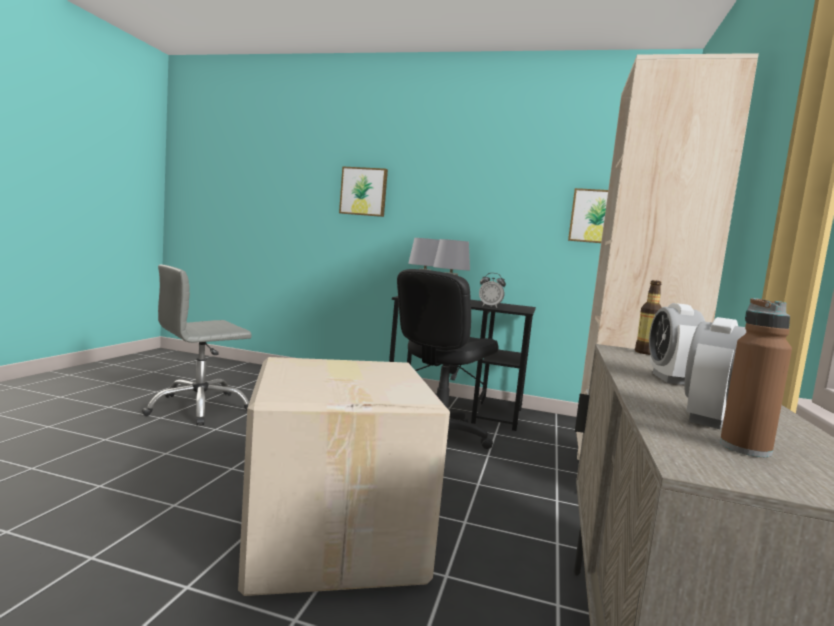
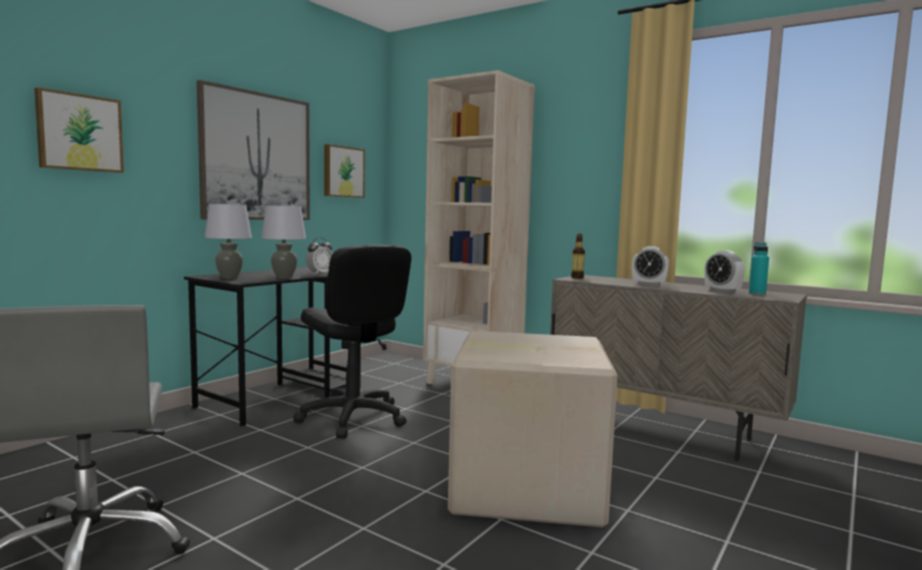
camera: 70 degrees left, 0 degrees up
brown bottle [720,298,792,457] -> turquoise bottle [749,242,769,295]
none -> picture [197,80,310,220]

